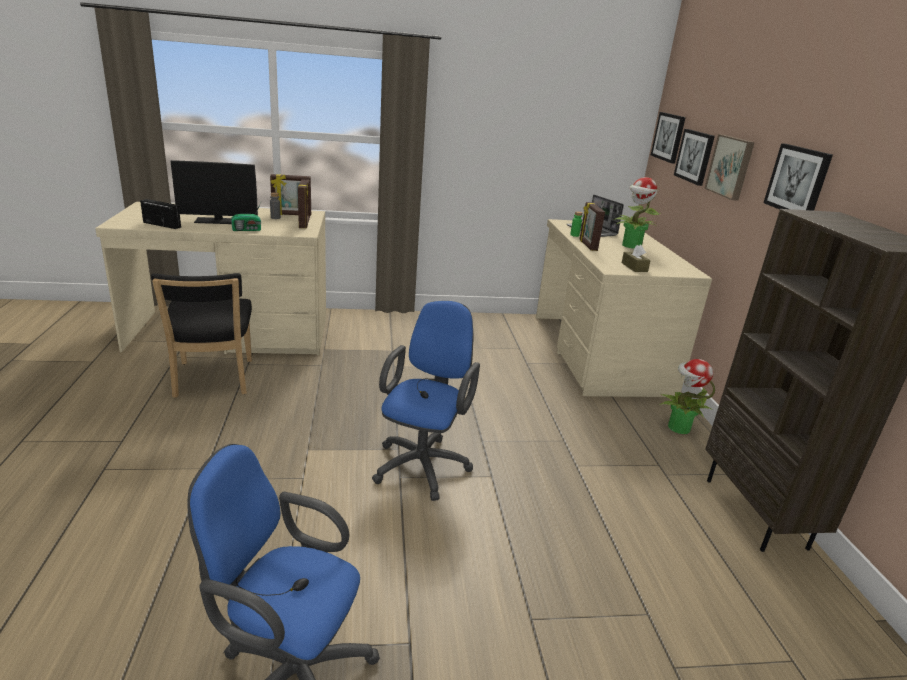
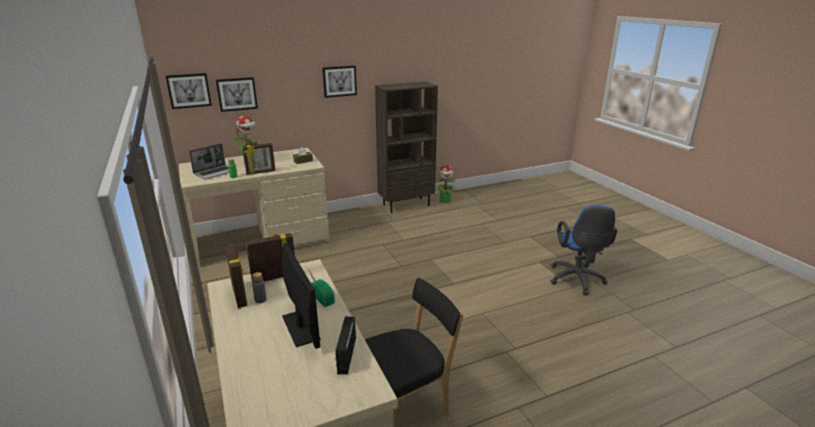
camera: 105 degrees left, 0 degrees up
blue office chair [372,301,480,501] -> none
potted plant [660,359,715,434] -> potted plant moved to [435,165,456,203]
picture [704,134,755,201] -> none

